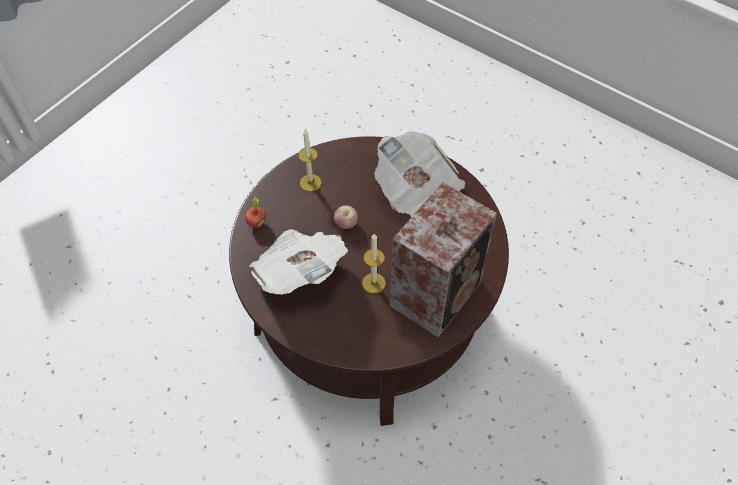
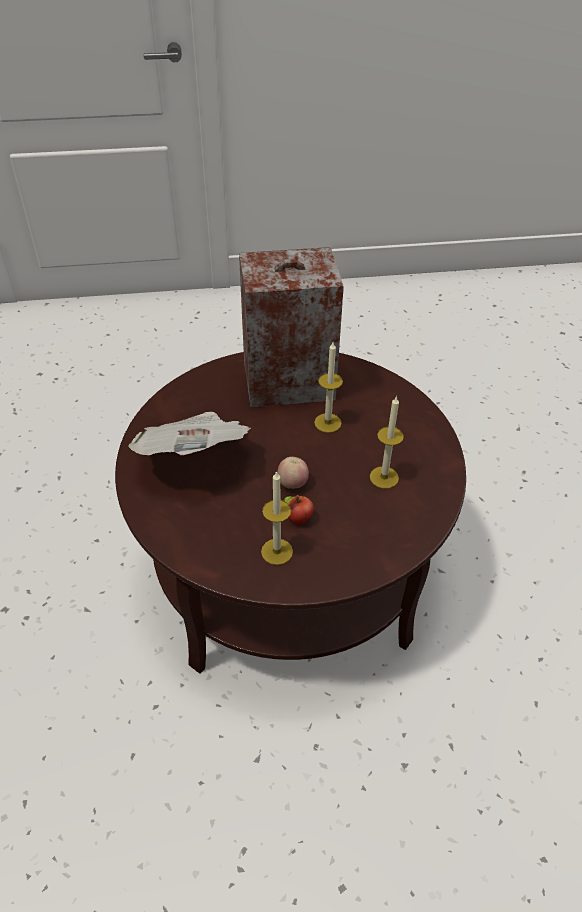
camera: 135 degrees left, 10 degrees down
apple [245,197,266,228] -> apple moved to [284,495,314,525]
newspaper [249,229,348,295] -> candle [370,396,404,489]

